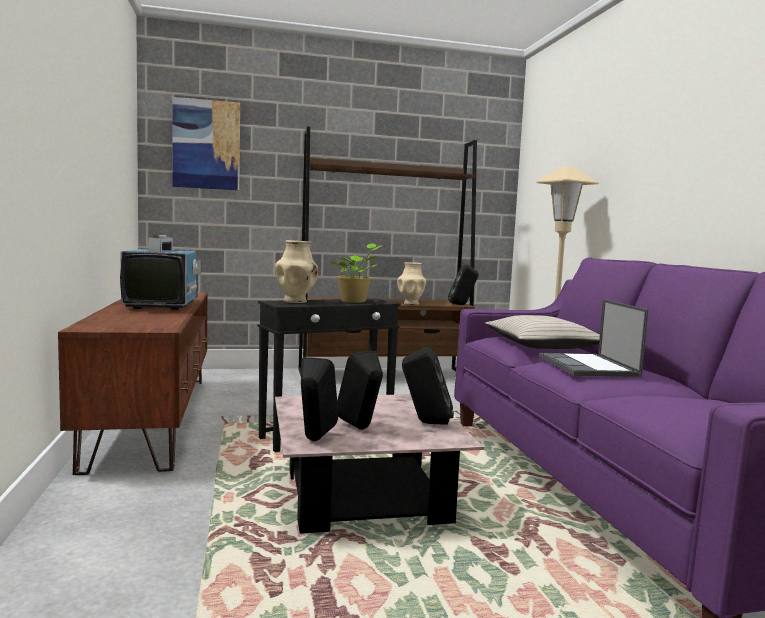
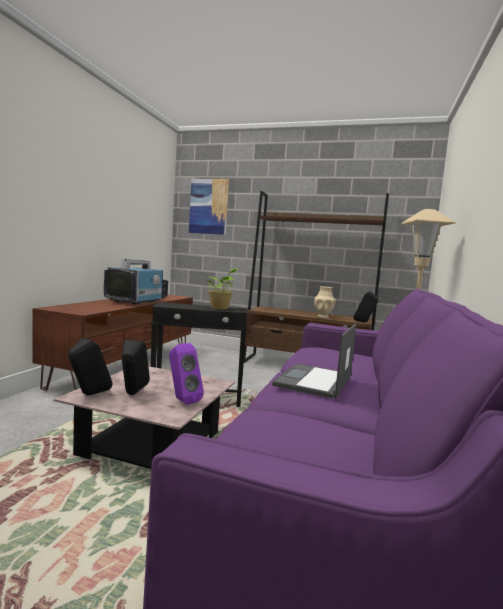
camera: 30 degrees right, 0 degrees up
beige vase [275,240,318,303] -> none
black speaker [402,346,454,425] -> purple speaker [169,343,204,405]
beige pillow [485,315,600,349] -> none

